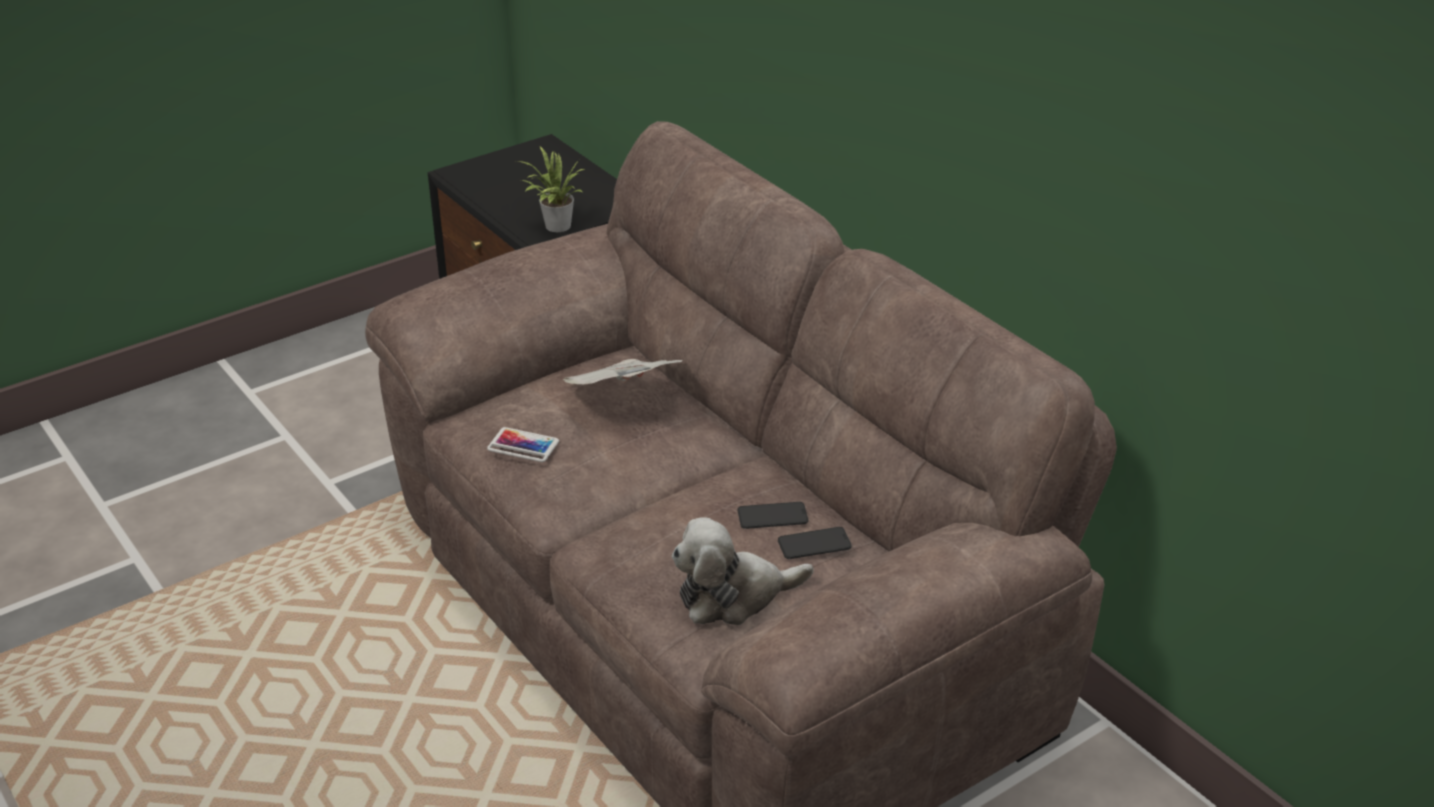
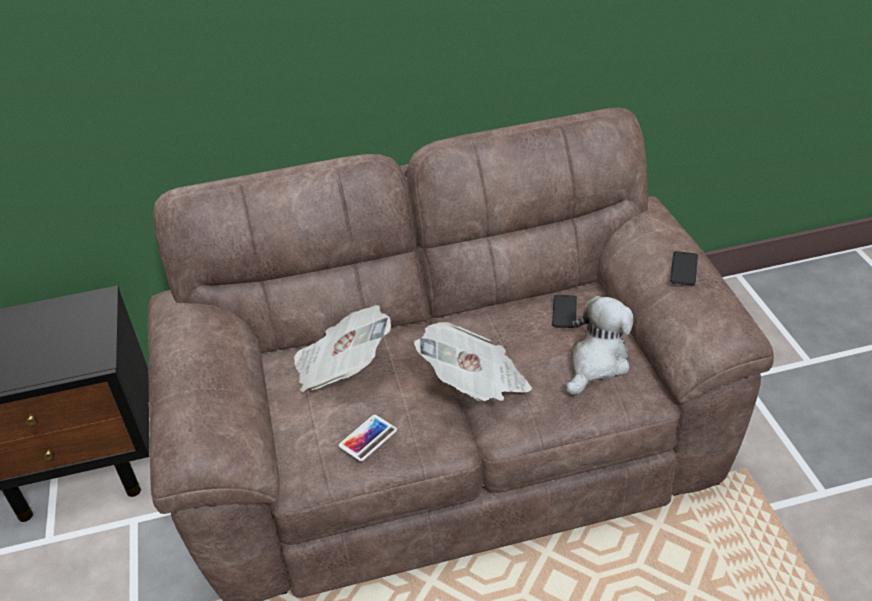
camera: 65 degrees left, 5 degrees up
potted plant [516,147,585,232] -> none
plush toy [672,517,814,625] -> plush toy turned 150 degrees counterclockwise [566,296,634,395]
phone [738,502,808,529] -> phone moved to [670,251,698,285]
none -> newspaper [414,322,532,402]

